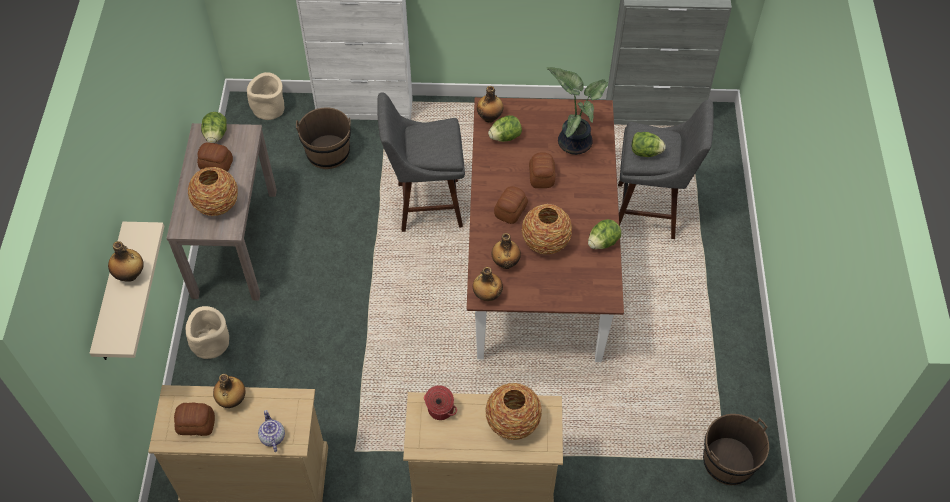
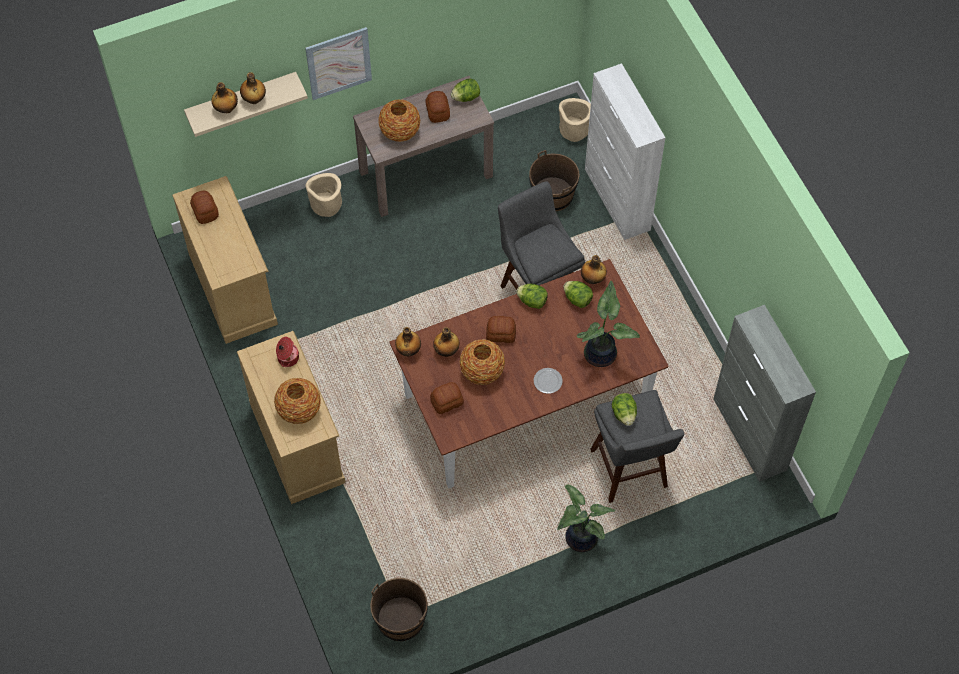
camera: 65 degrees right, 5 degrees up
bottle [213,374,245,408] -> bottle moved to [211,82,238,113]
teapot [258,410,285,452] -> none
bread [529,152,555,188] -> bread moved to [430,382,464,414]
lettuce [588,219,621,249] -> lettuce moved to [516,284,548,309]
none -> picture [305,27,372,100]
none -> plate [534,368,563,394]
none -> potted plant [557,484,615,552]

